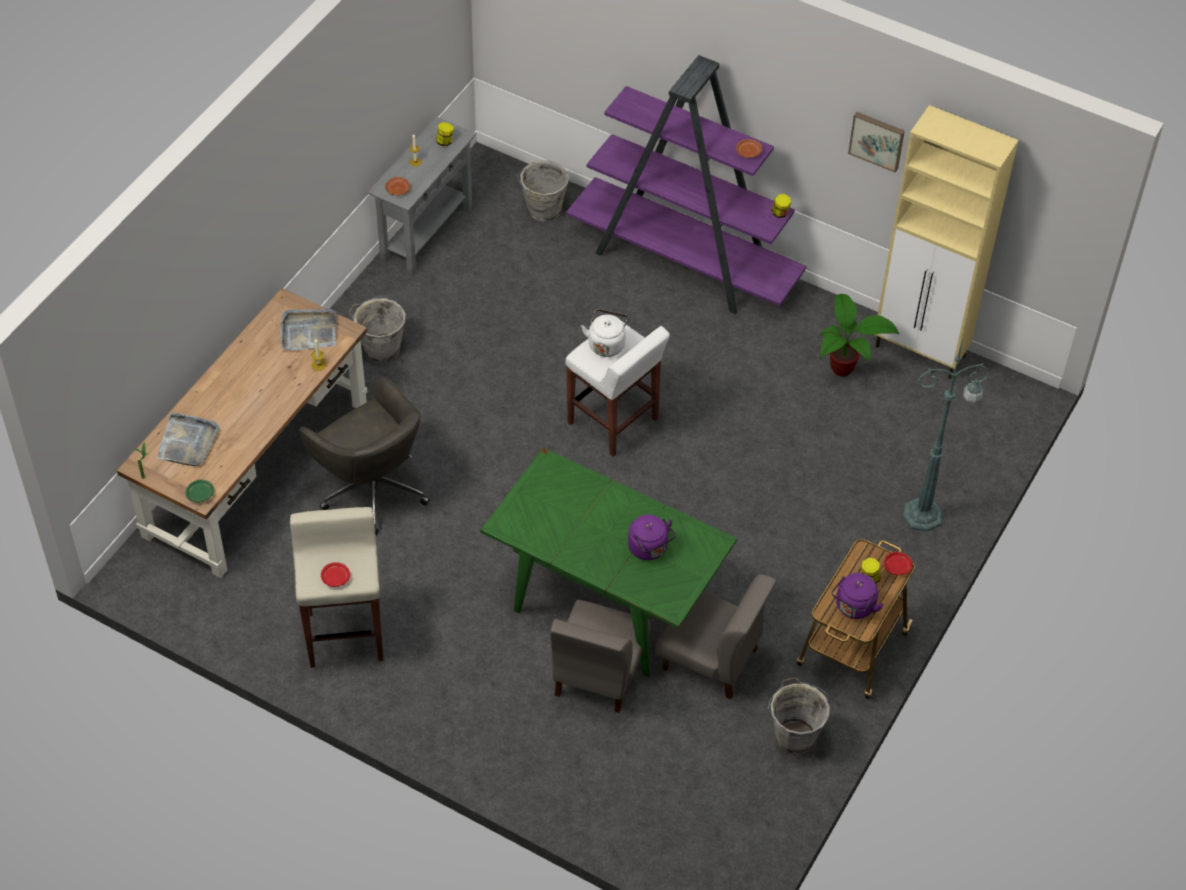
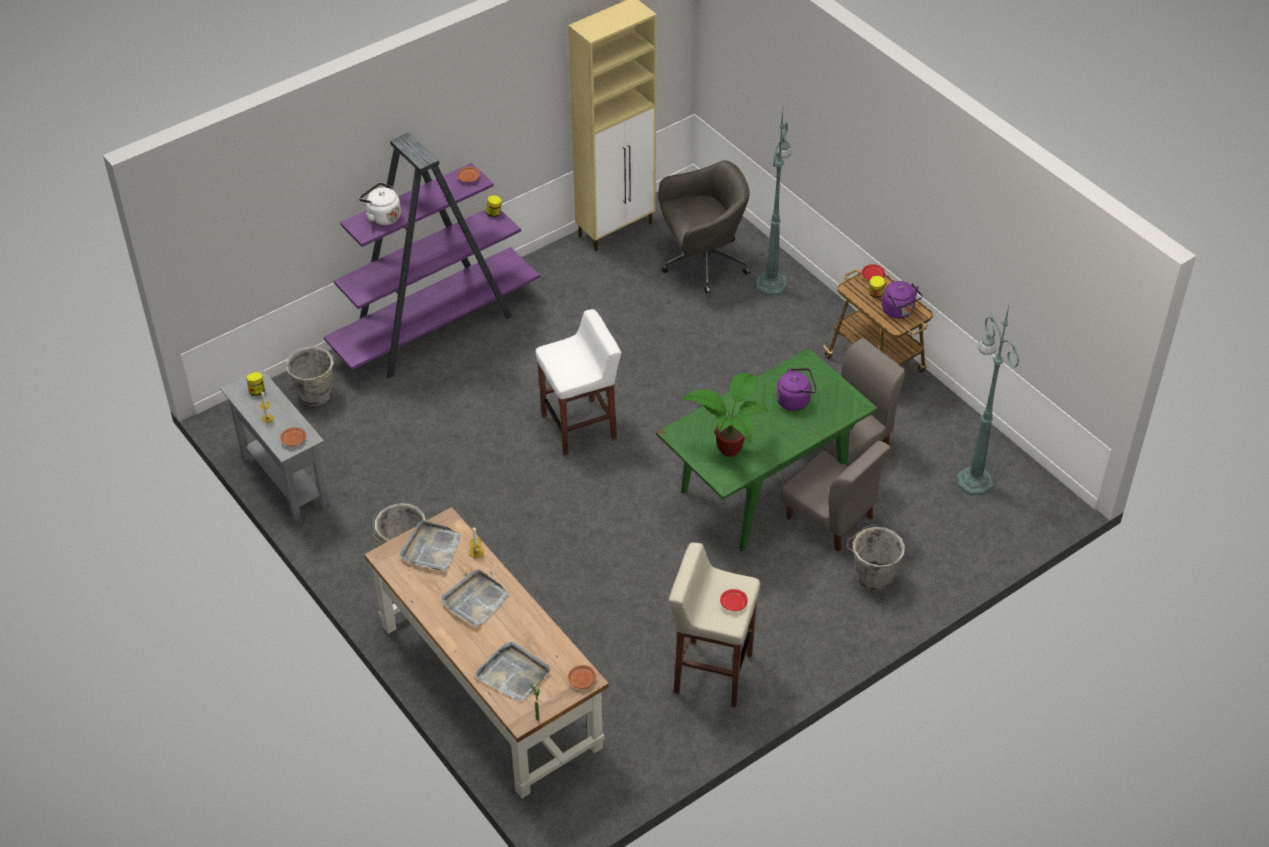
camera: 65 degrees left, 5 degrees down
green plate [185,479,214,502] -> brown plate [568,665,596,689]
grey office chair [298,377,430,535] -> grey office chair moved to [659,160,750,294]
white kettle [581,309,629,357] -> white kettle moved to [359,183,401,226]
grey bucket [768,677,830,755] -> grey bucket moved to [847,524,905,591]
potted plant [819,294,900,377] -> potted plant moved to [682,373,769,457]
picture [848,112,905,172] -> none
none -> grey tray [442,570,510,627]
none -> green floor lamp [956,306,1019,495]

